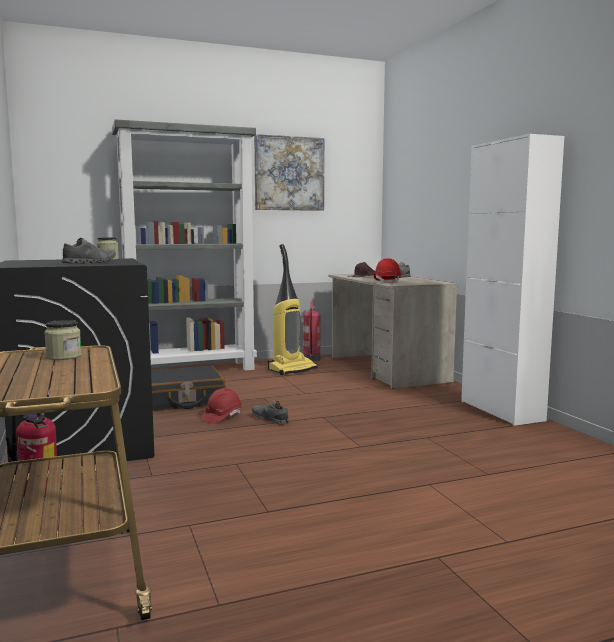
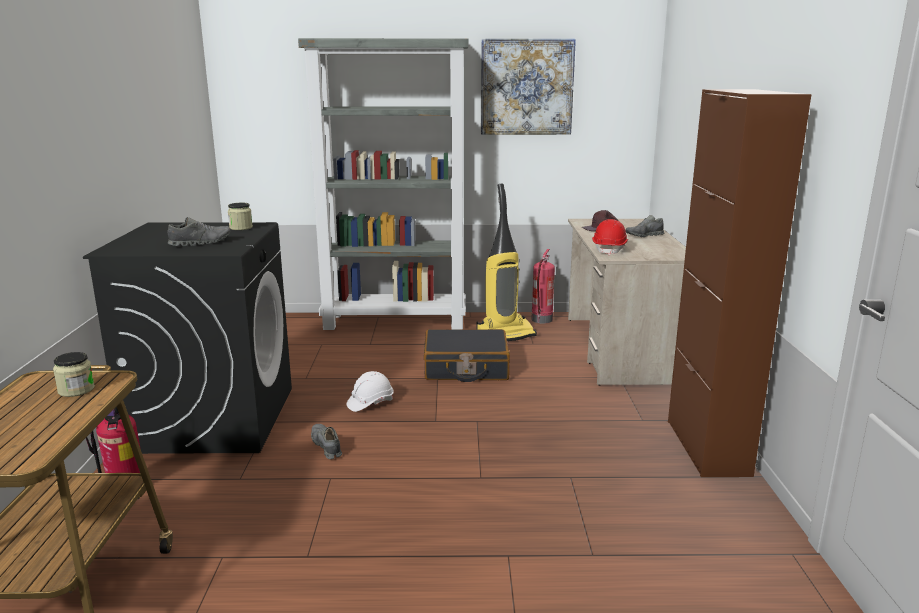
camera: 20 degrees right, 10 degrees up
black suitcase [151,366,225,411] -> black suitcase moved to [424,329,510,382]
red hard hat [202,388,242,423] -> white hard hat [346,371,394,412]
grey shoe [252,401,289,425] -> grey shoe moved to [311,424,342,459]
white cabinet [461,134,564,426] -> brown cabinet [668,89,811,477]

